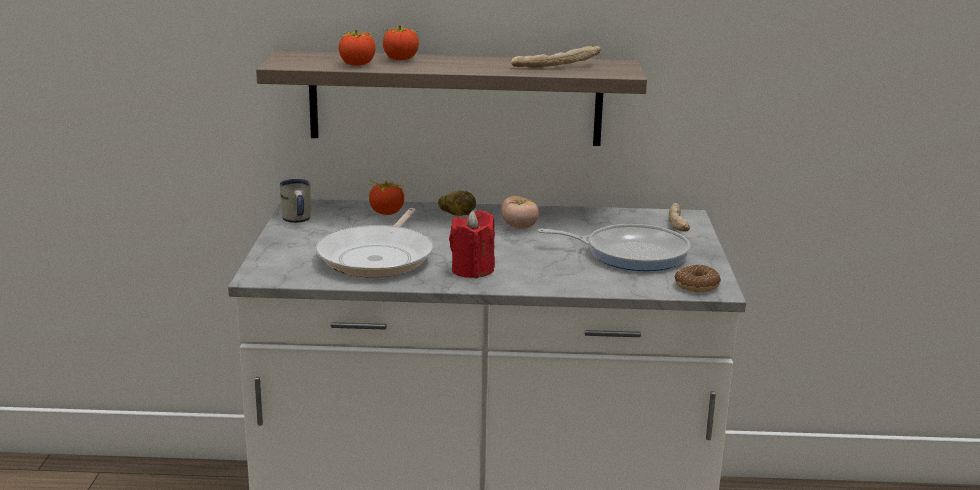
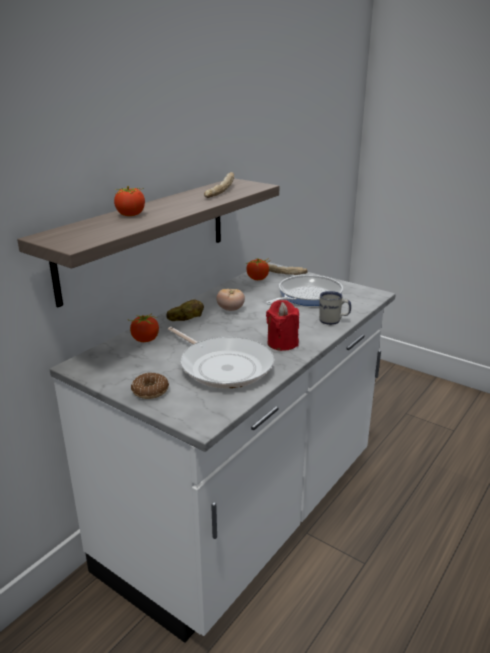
camera: 55 degrees left, 5 degrees up
white mug [280,179,311,223] -> white mug moved to [319,291,351,325]
tomato [339,29,376,66] -> tomato moved to [246,257,269,280]
donut [675,265,721,292] -> donut moved to [131,373,169,399]

